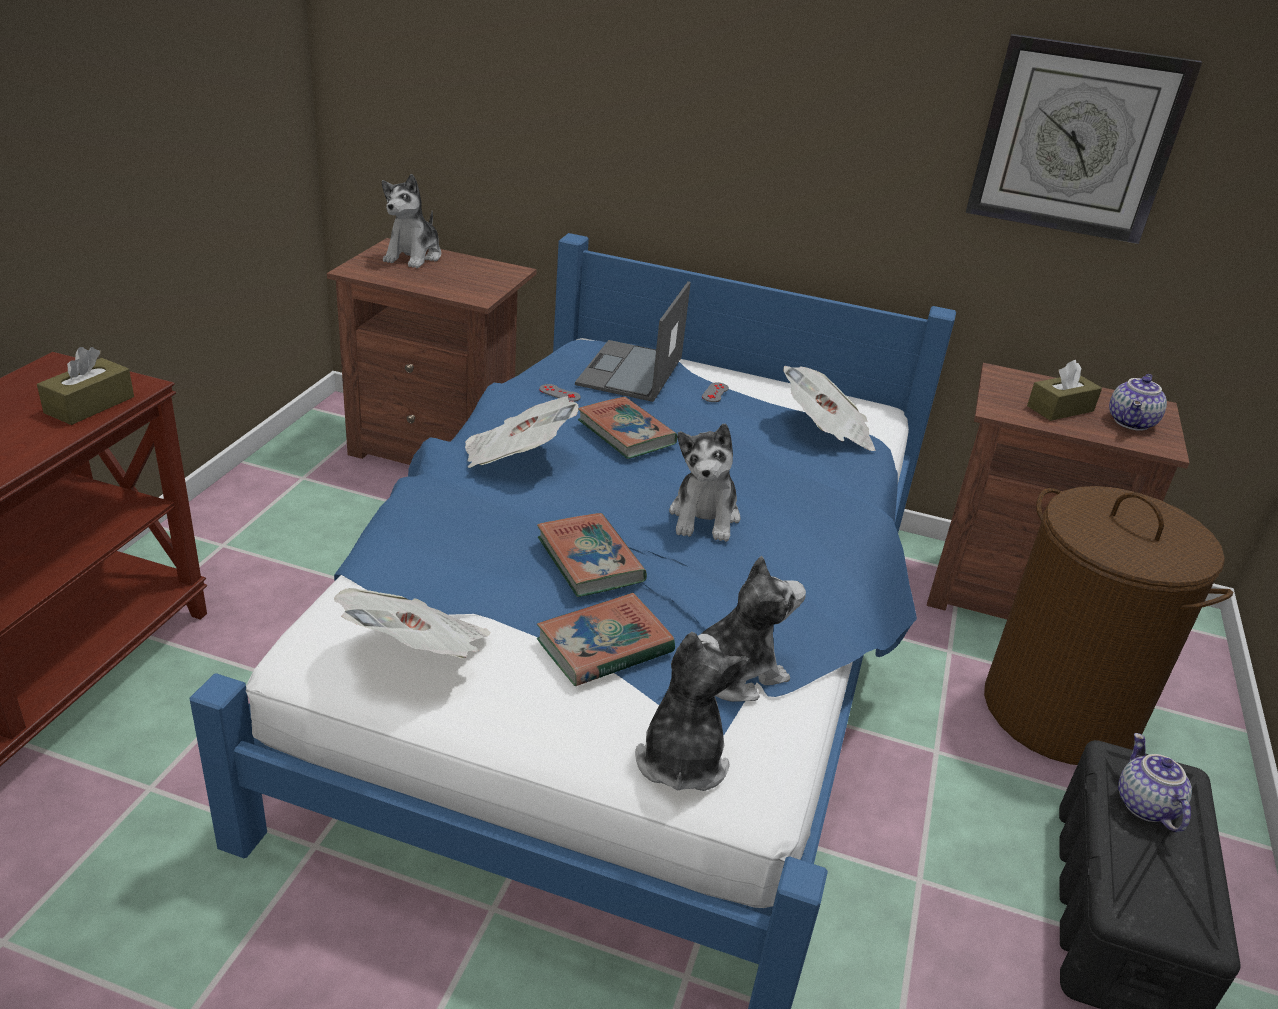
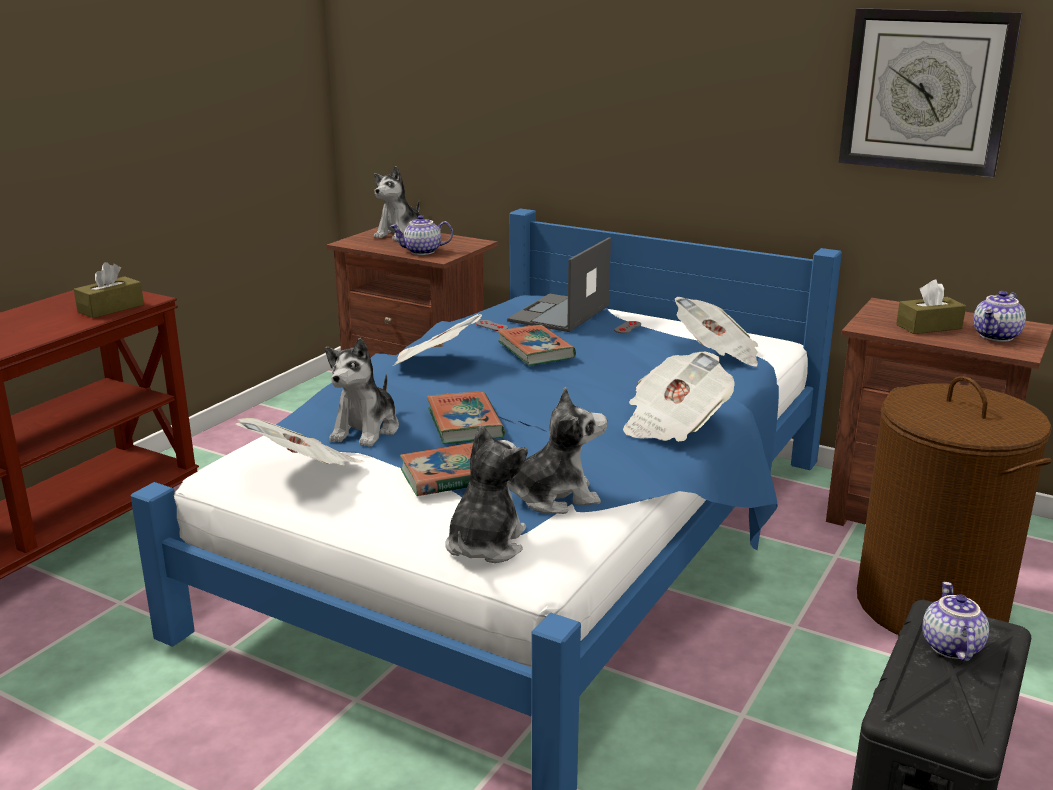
camera: 15 degrees right, 10 degrees down
plush toy [669,424,741,542] -> plush toy moved to [325,338,399,447]
none -> teapot [390,215,453,255]
none -> newspaper [623,352,734,442]

